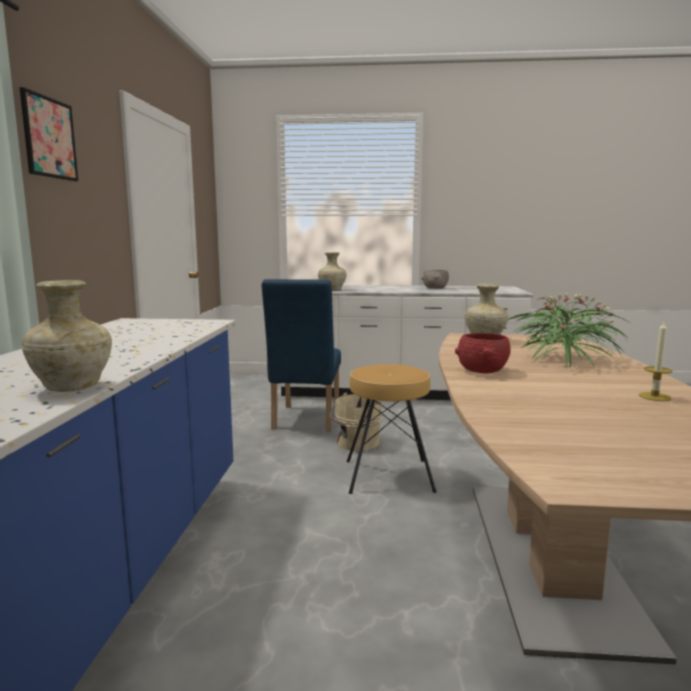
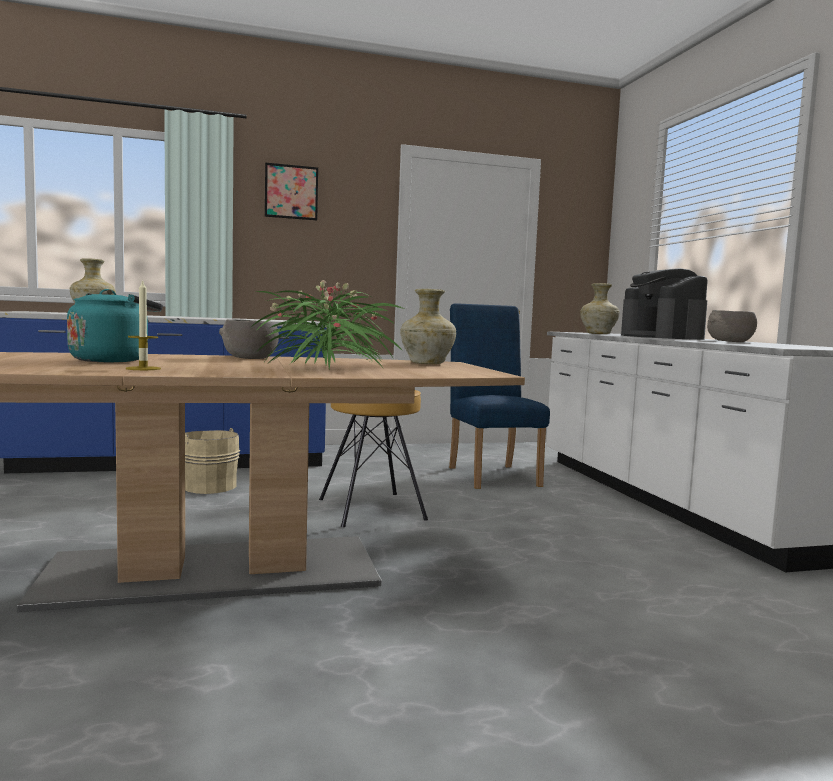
camera: 70 degrees right, 5 degrees down
blue chair [262,279,341,432] -> blue chair turned 90 degrees clockwise [449,303,550,489]
beige bucket [330,393,382,451] -> beige bucket moved to [185,428,240,494]
red bowl [455,333,511,373] -> grey bowl [219,319,279,359]
none -> turquoise kettle [67,289,163,362]
none -> coffee machine [621,268,708,340]

